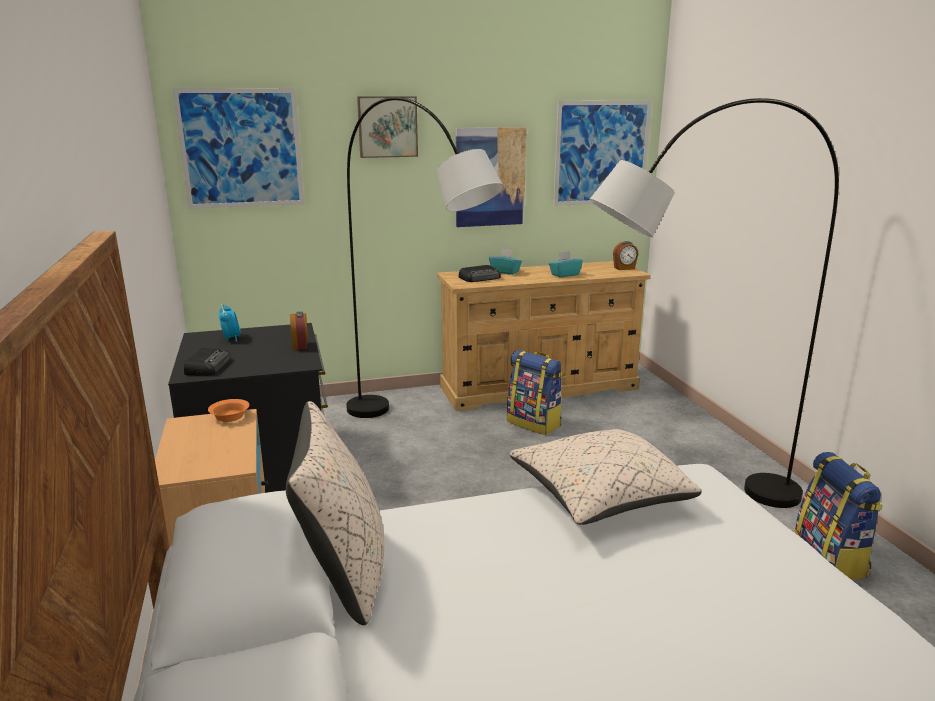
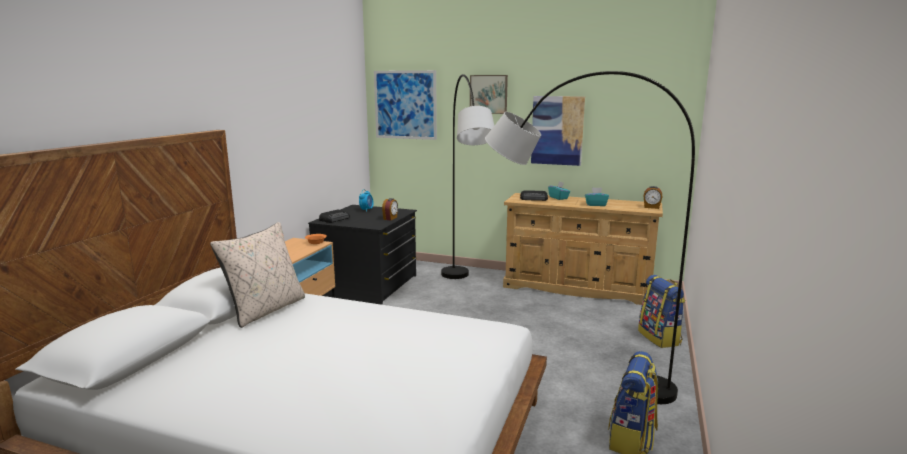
camera: 35 degrees right, 5 degrees down
backpack [507,350,563,435] -> backpack moved to [638,275,685,348]
beige pillow [510,429,702,525] -> none
picture [553,101,652,206] -> none

